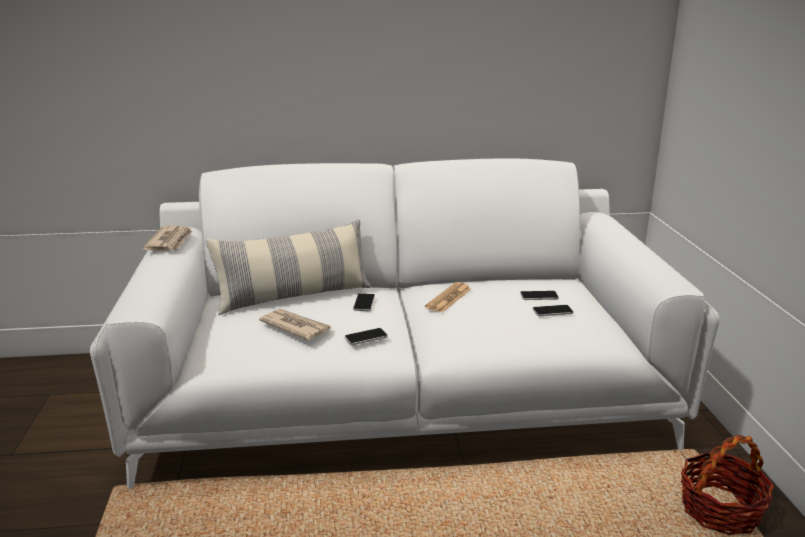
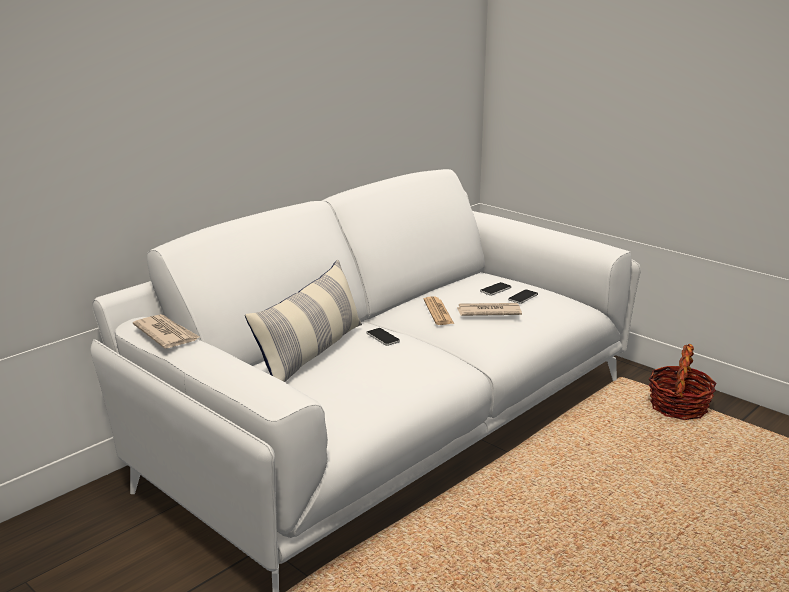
camera: 40 degrees left, 0 degrees up
newspaper [259,309,331,340] -> newspaper moved to [456,303,522,316]
phone [345,328,387,345] -> none

